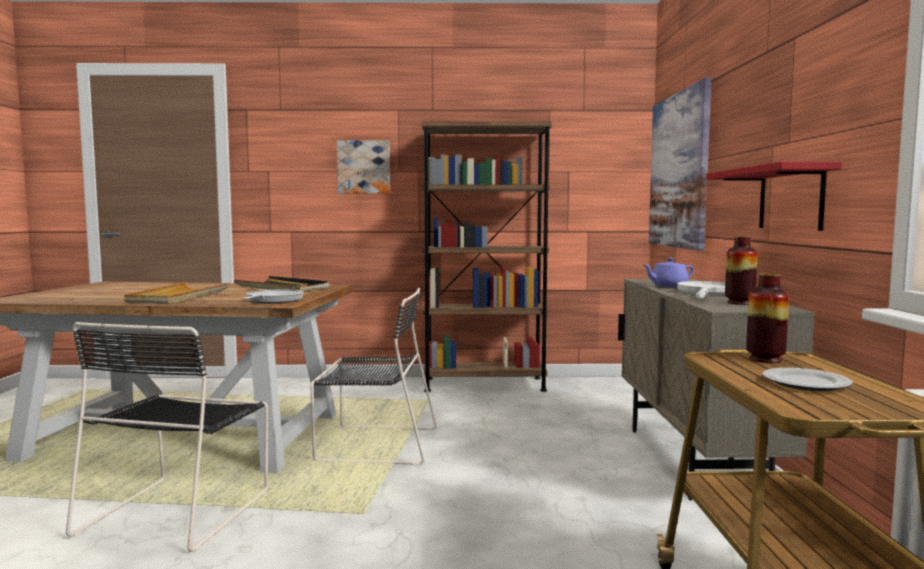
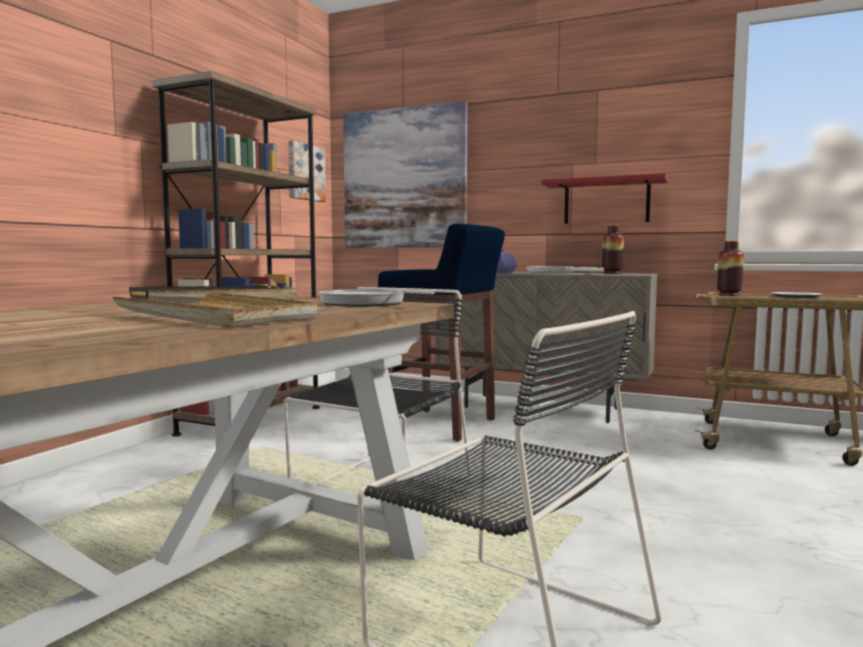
camera: 65 degrees left, 0 degrees up
picture [337,140,390,194] -> picture moved to [288,140,326,202]
none -> blue stool [378,223,505,441]

